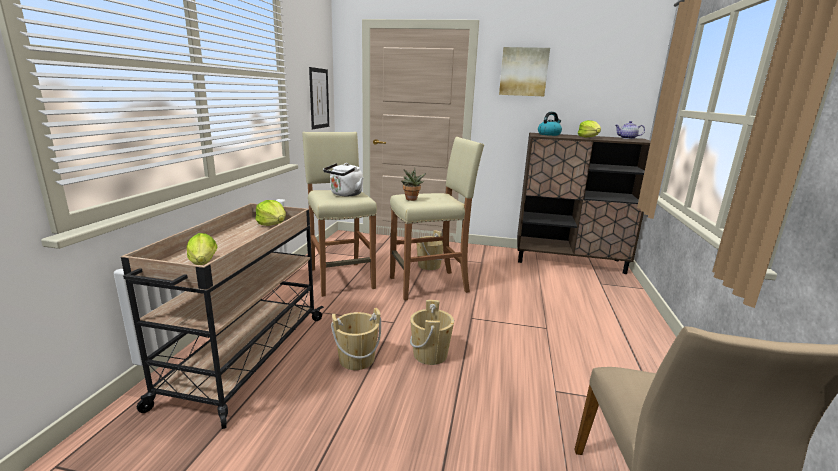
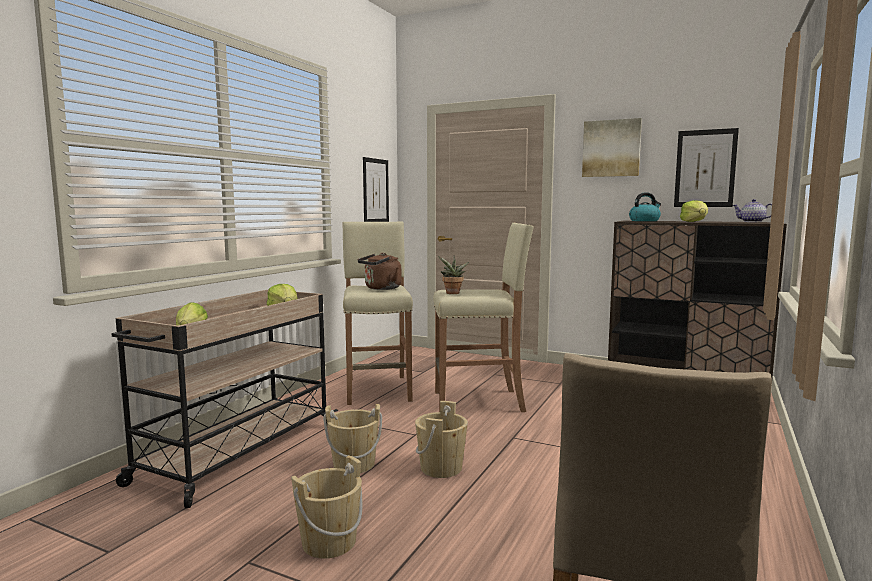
camera: 15 degrees right, 10 degrees down
white kettle [323,163,364,196] -> brown kettle [358,253,401,290]
beige bucket [416,230,443,270] -> beige bucket moved to [291,456,362,558]
none -> picture [674,128,739,207]

